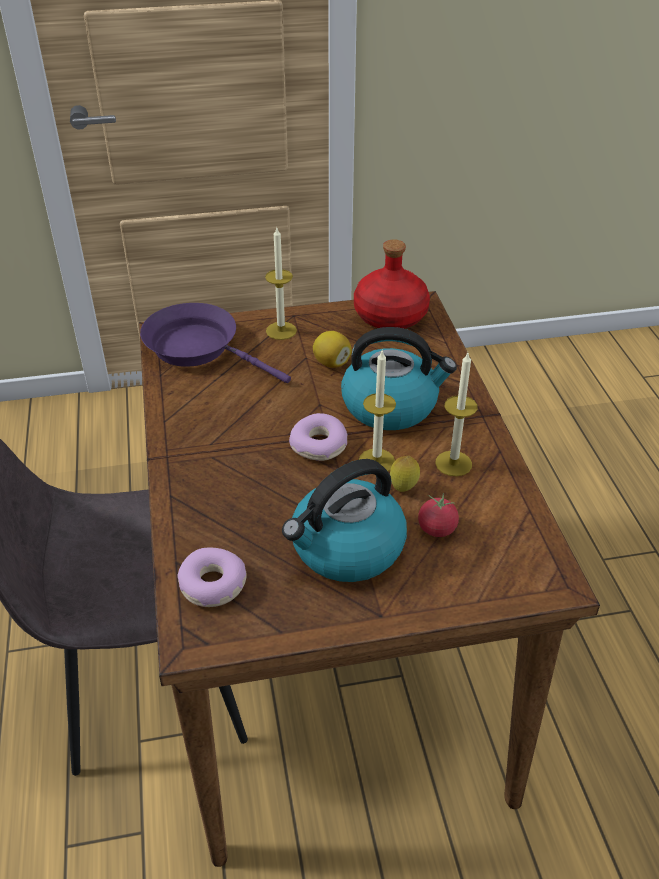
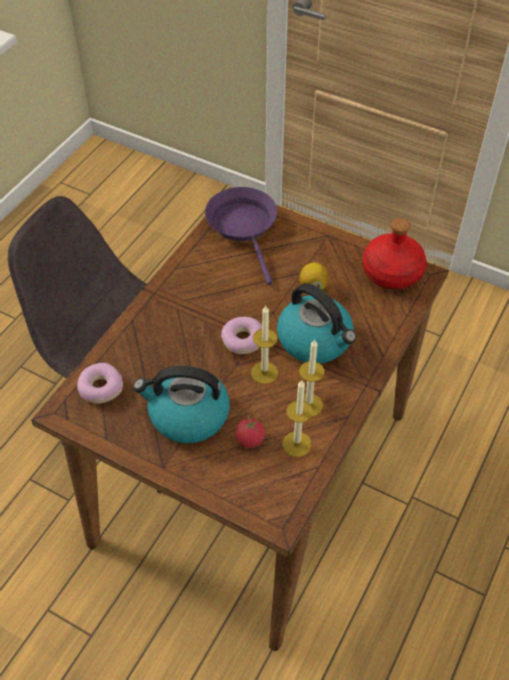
camera: 40 degrees right, 10 degrees up
candle [265,228,297,340] -> candle moved to [283,380,312,457]
lemon [390,455,420,492] -> none

